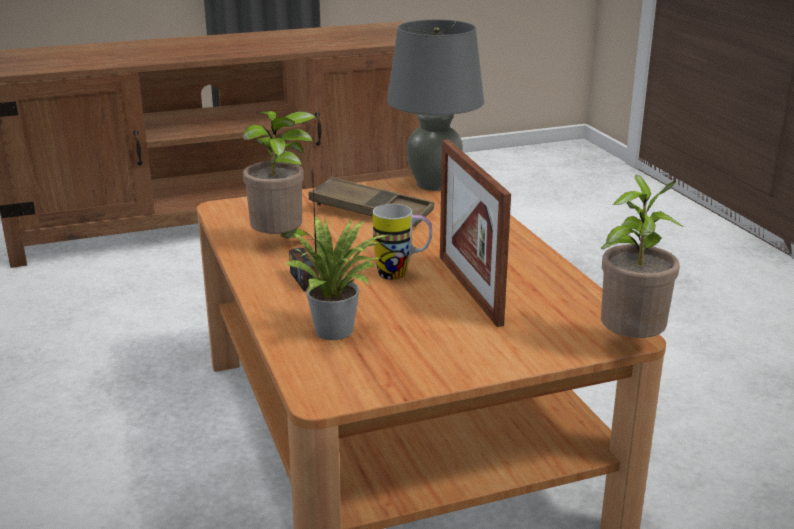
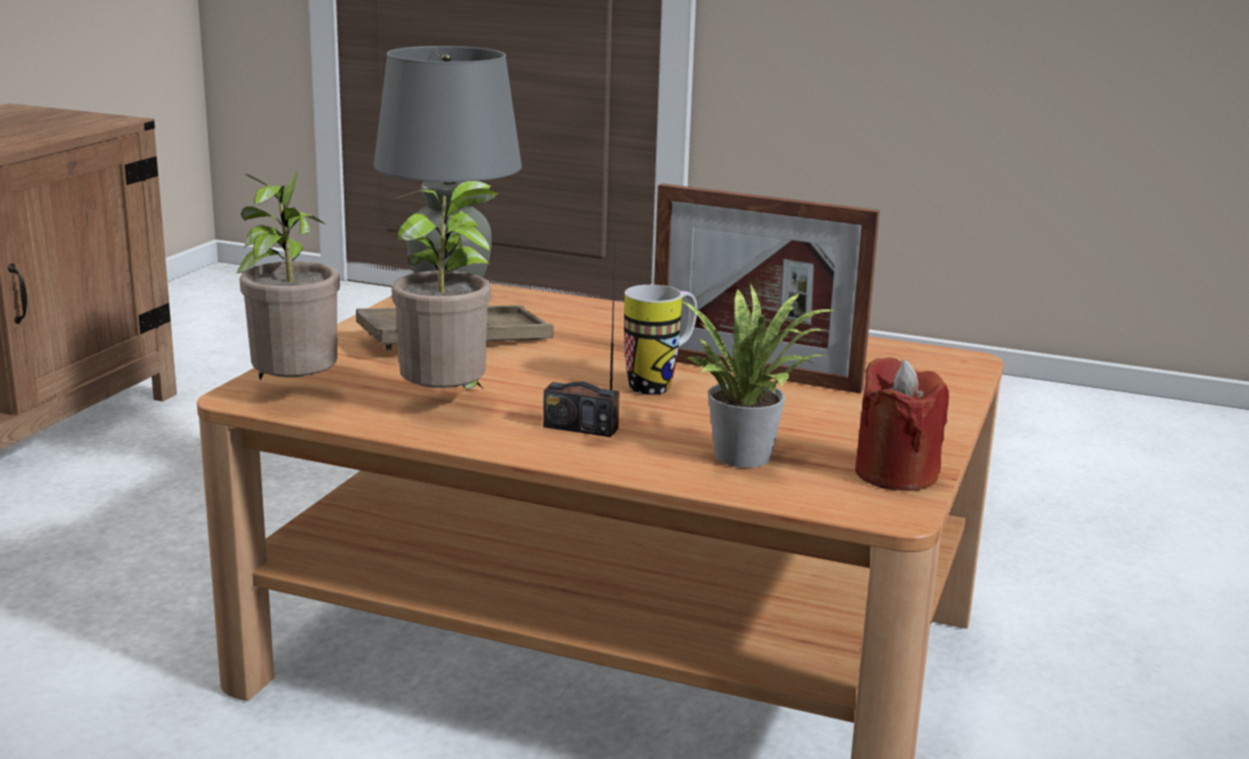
camera: 50 degrees left, 5 degrees down
potted plant [601,175,685,338] -> potted plant moved to [236,171,340,380]
none -> red candle [855,357,949,491]

